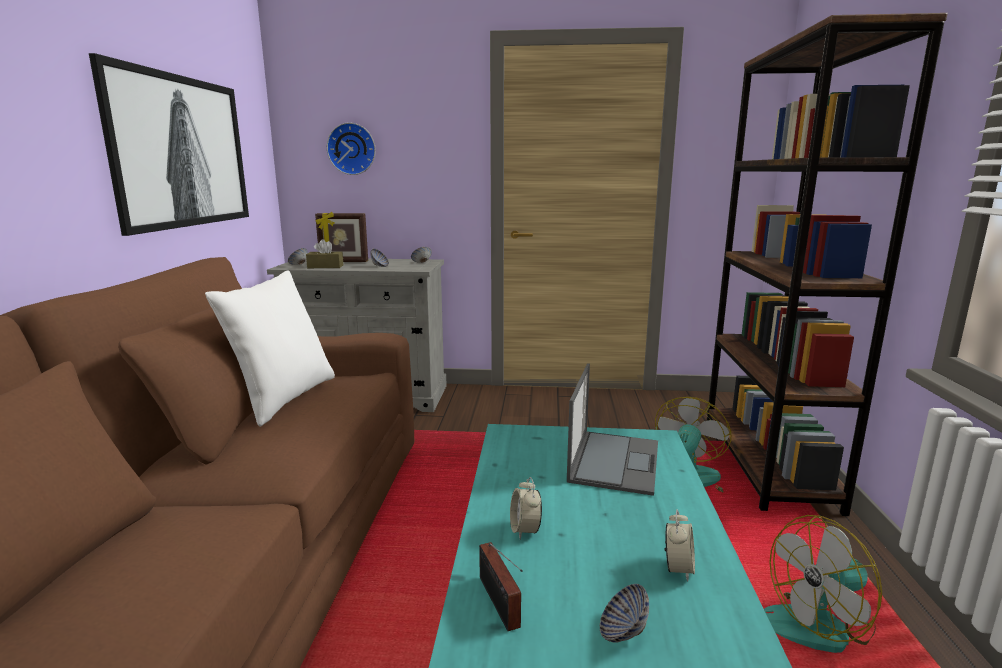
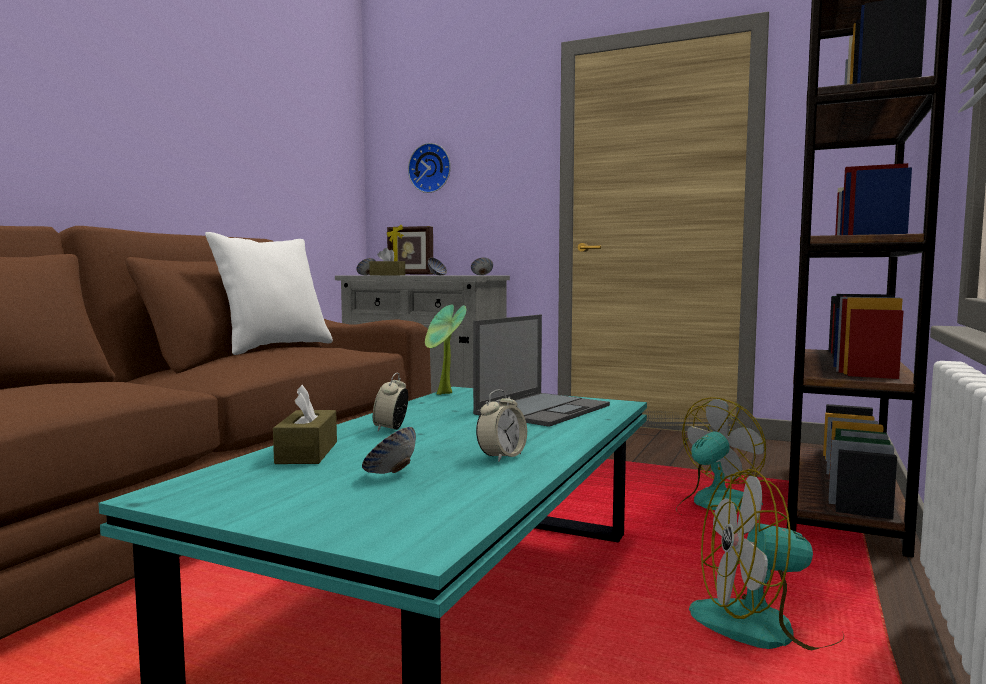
camera: 20 degrees right, 10 degrees down
picture [89,53,249,236] -> none
radio [479,542,523,631] -> brown tissue box [273,385,337,464]
none -> potted plant [425,304,466,395]

